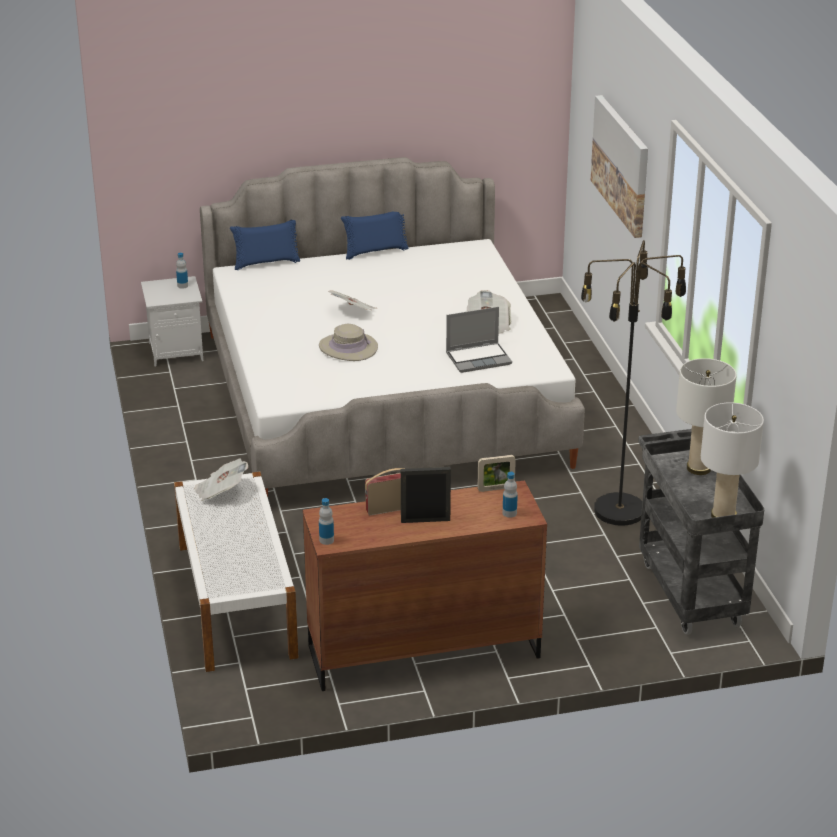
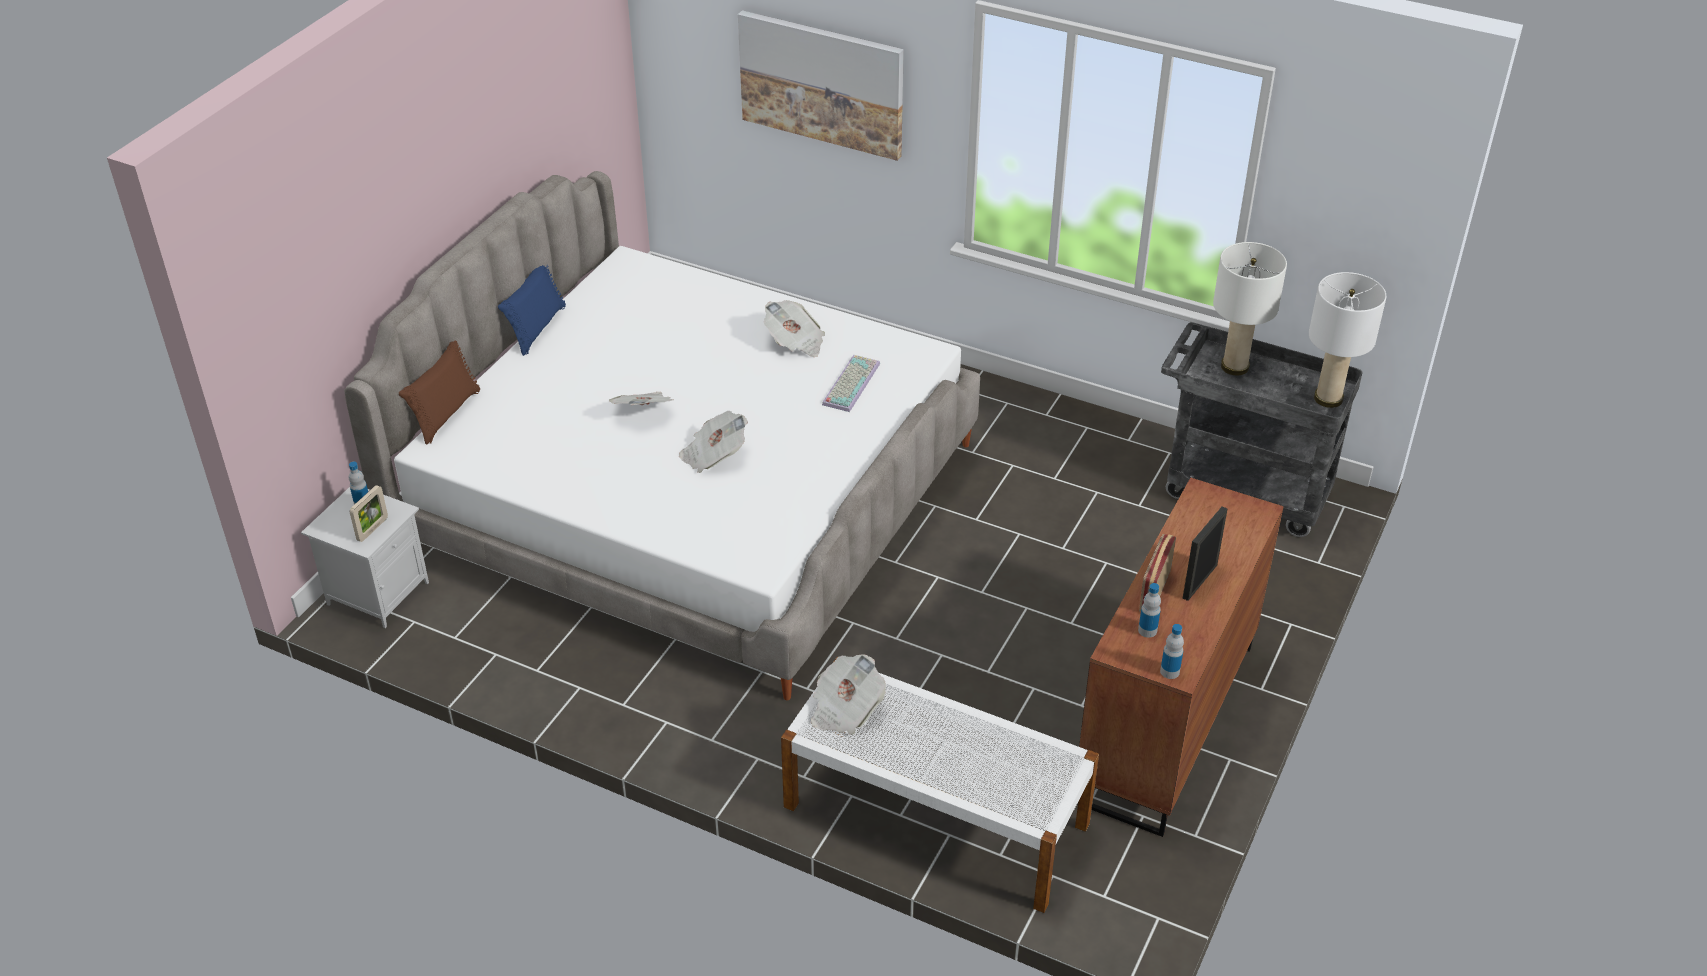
camera: 50 degrees left, 10 degrees up
blue pillow [230,220,300,270] -> brown pillow [399,340,480,445]
beige hat [319,324,378,361] -> newspaper [679,411,748,473]
laptop [446,307,512,373] -> keyboard [822,355,880,412]
picture frame [477,455,516,492] -> picture frame moved to [350,485,388,542]
bottle [503,472,518,518] -> bottle moved to [1138,583,1161,638]
floor lamp [581,240,686,526] -> none

